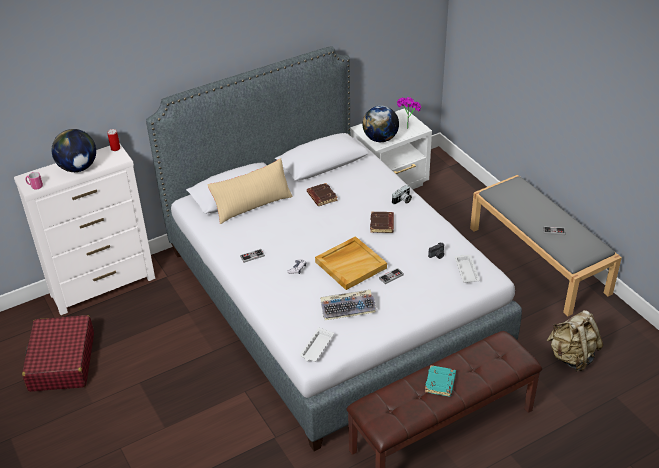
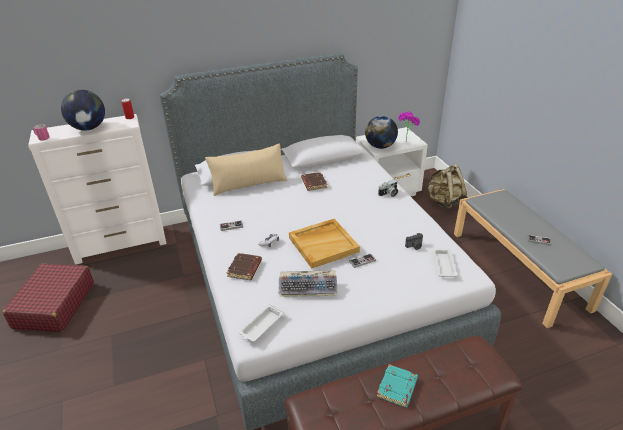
camera: 10 degrees right, 5 degrees down
brown book [370,212,394,233] -> brown book moved to [227,253,262,280]
beige backpack [547,310,603,372] -> beige backpack moved to [426,164,467,209]

